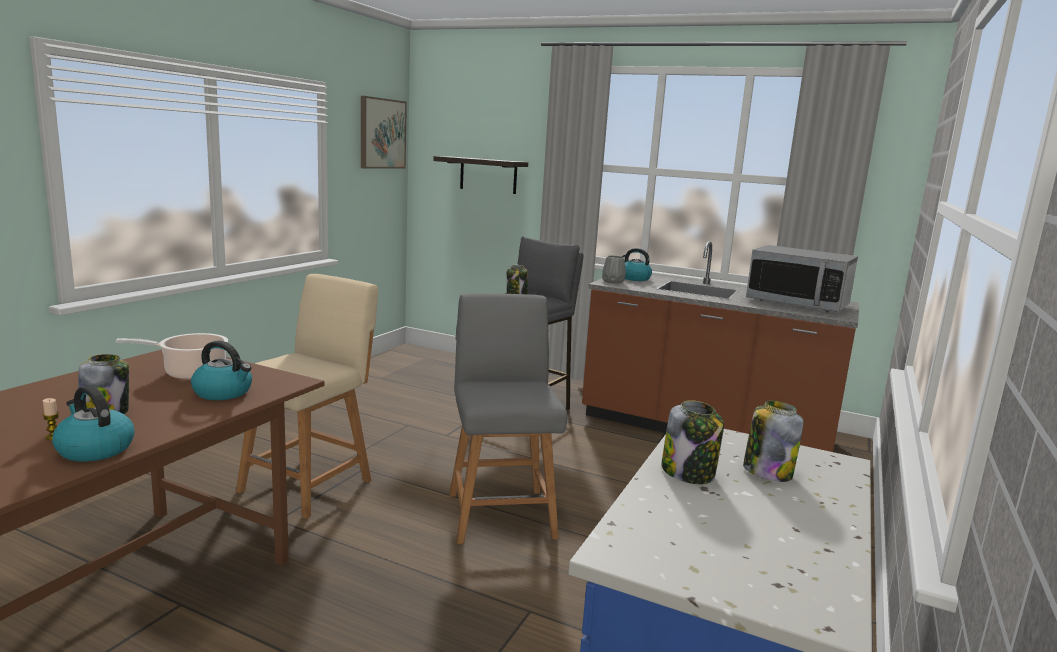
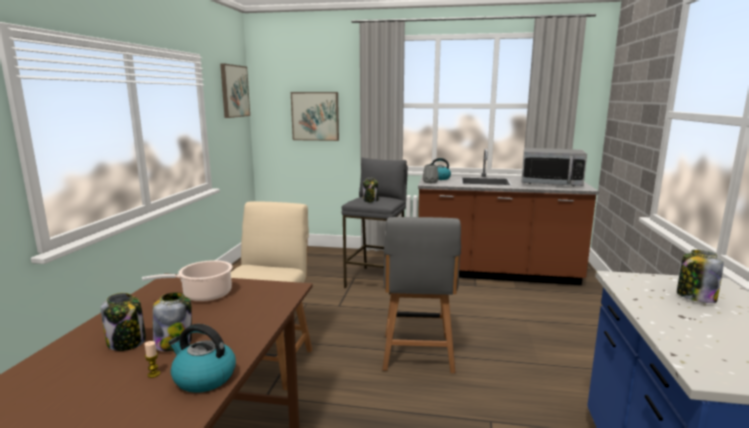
camera: 15 degrees left, 0 degrees up
kettle [191,341,252,400] -> none
shelf [433,156,528,194] -> picture [291,92,339,141]
grey chair [449,293,568,544] -> grey chair turned 150 degrees counterclockwise [382,217,461,373]
jar [661,400,724,484] -> jar moved to [101,293,146,351]

